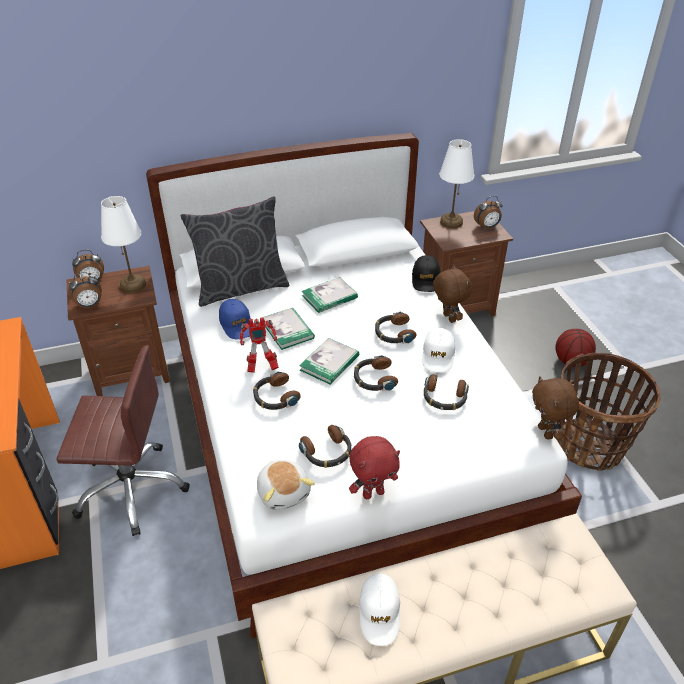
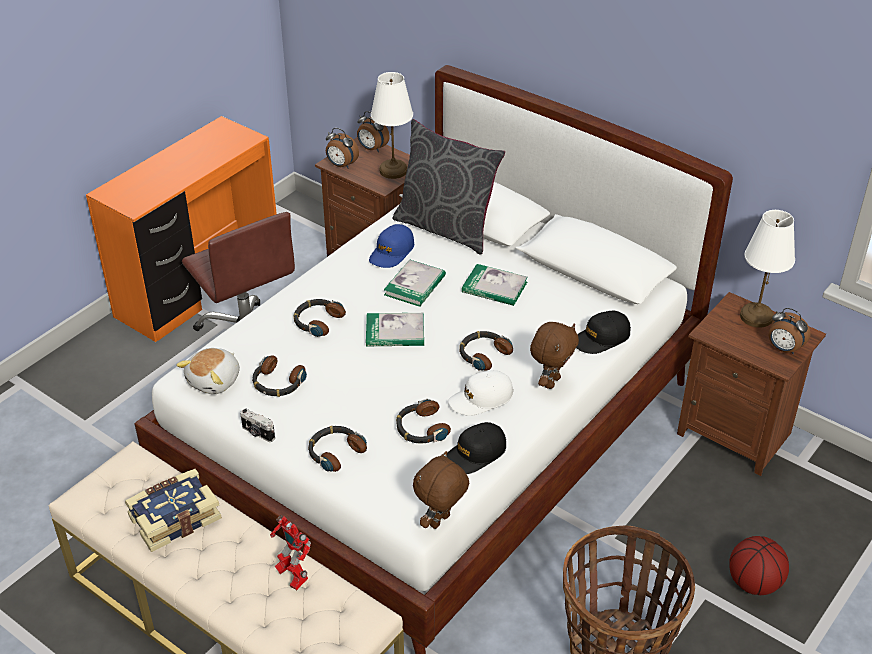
camera: 55 degrees right, 0 degrees up
toy robot [240,317,279,373] -> toy robot moved to [270,515,311,590]
red plush toy [349,436,400,499] -> camera [240,408,275,442]
headphones [354,355,398,391] -> headphones moved to [308,426,367,472]
white cap [359,573,400,646] -> book [125,469,222,552]
none -> black cap [447,422,506,474]

